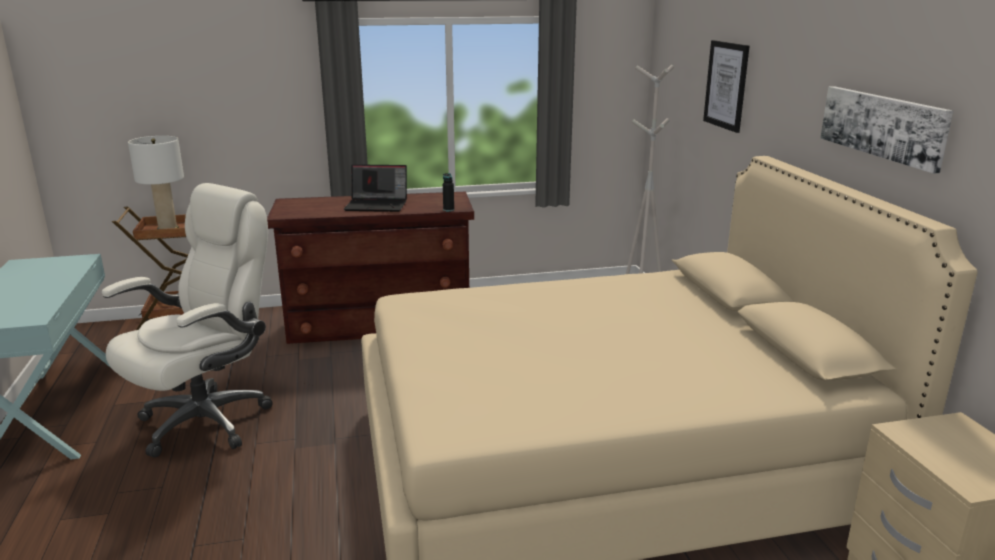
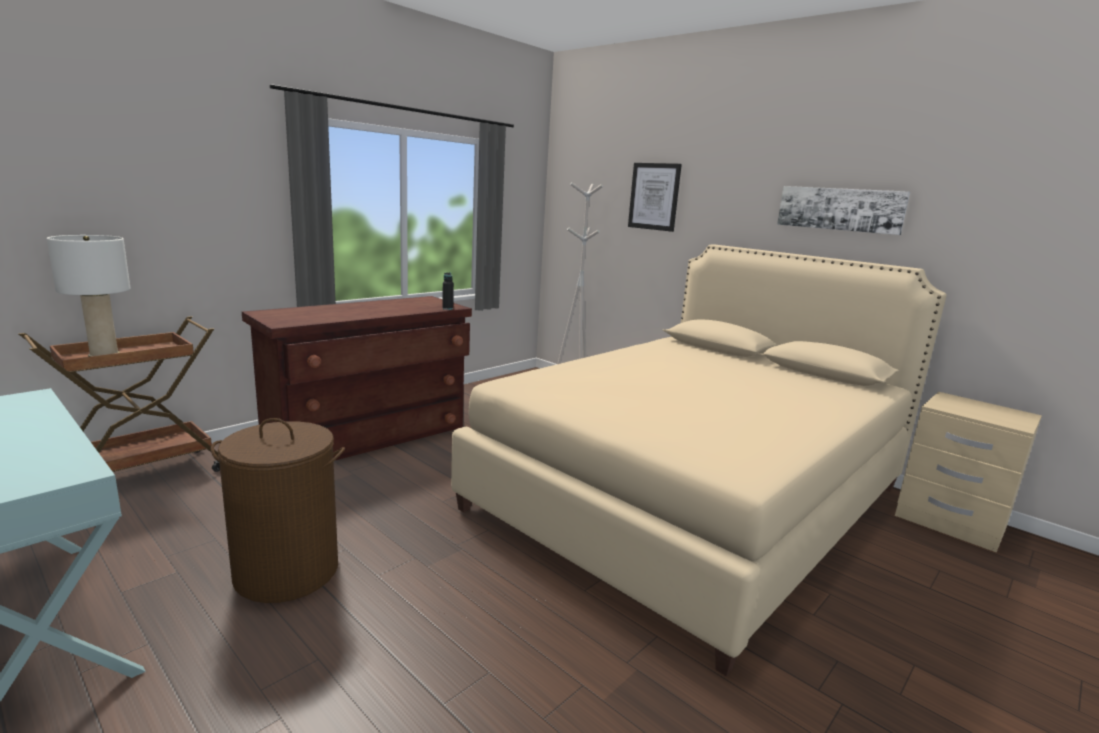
camera: 35 degrees left, 5 degrees down
white office chair [102,183,273,458] -> brown laundry basket [211,418,345,603]
laptop [344,164,407,212] -> none

